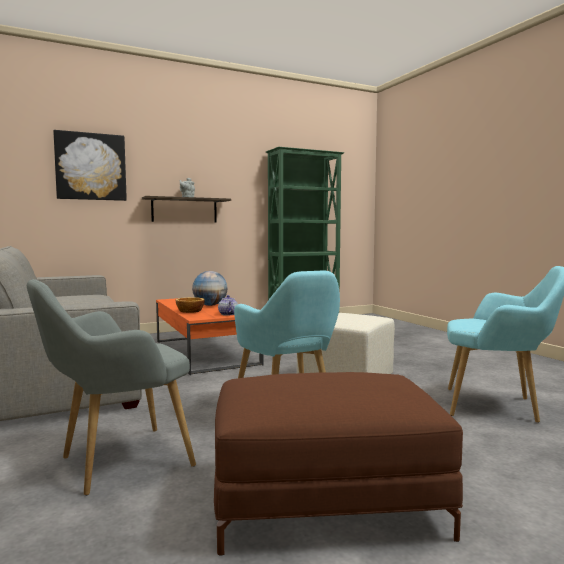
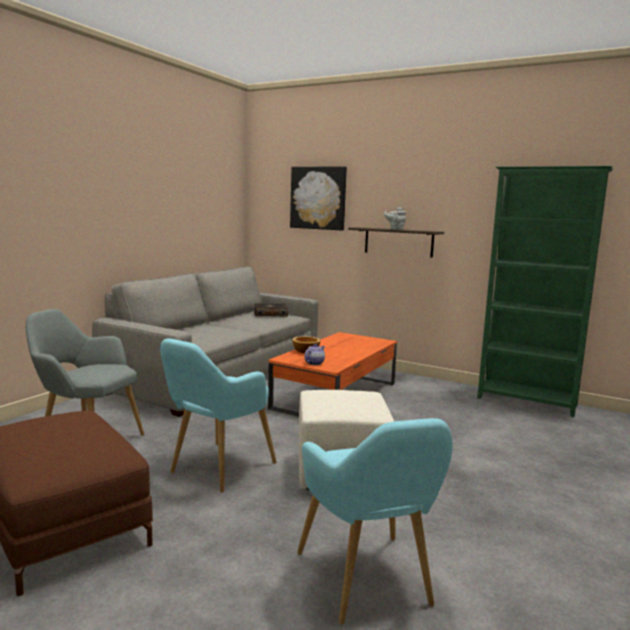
camera: 55 degrees right, 5 degrees up
globe [192,271,228,306] -> none
none -> book [254,303,288,317]

